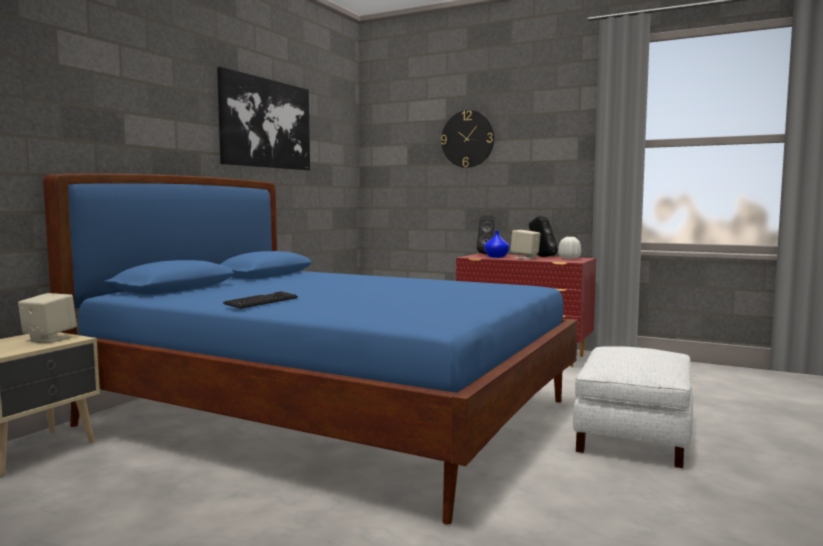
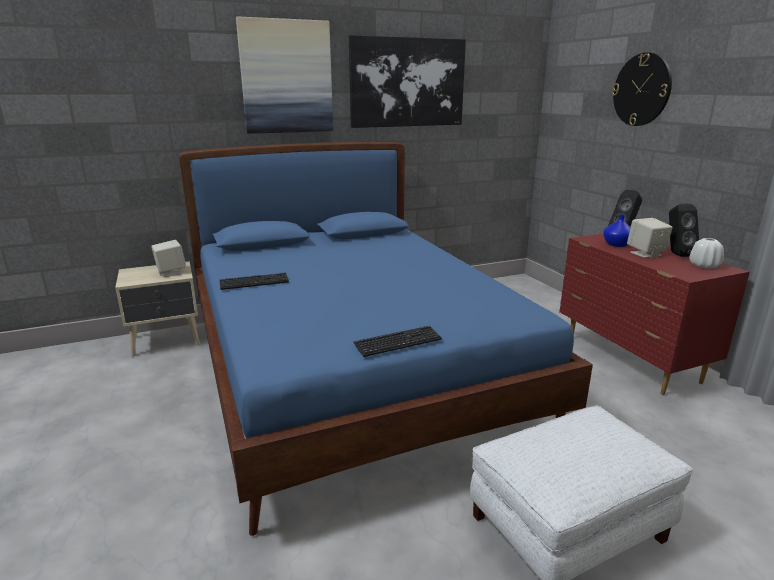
camera: 40 degrees right, 15 degrees up
none -> picture [236,16,333,134]
none -> keyboard [353,326,442,357]

